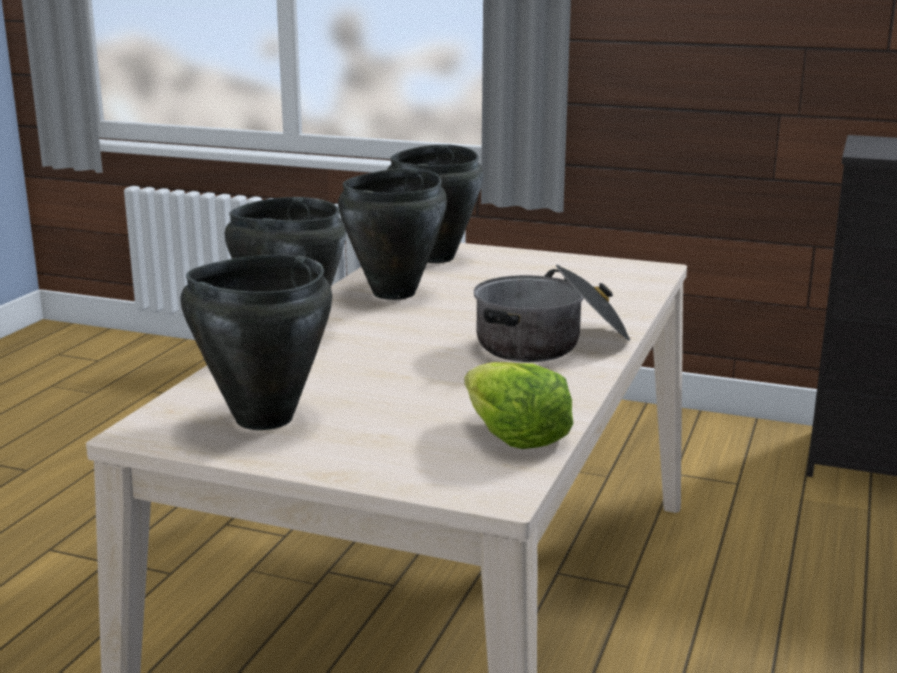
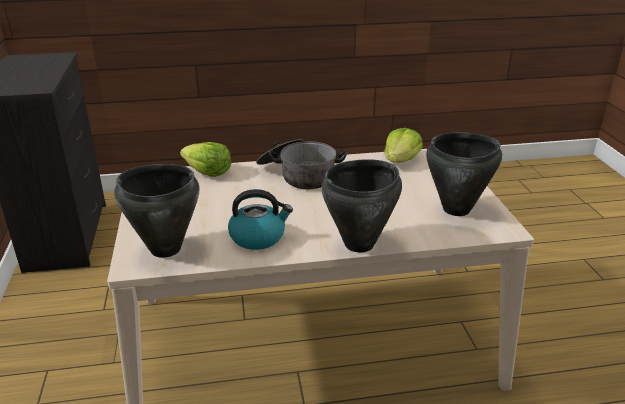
camera: 120 degrees left, 10 degrees up
black cooking pot [338,168,447,300] -> kettle [228,189,293,250]
none -> lettuce [180,142,232,177]

